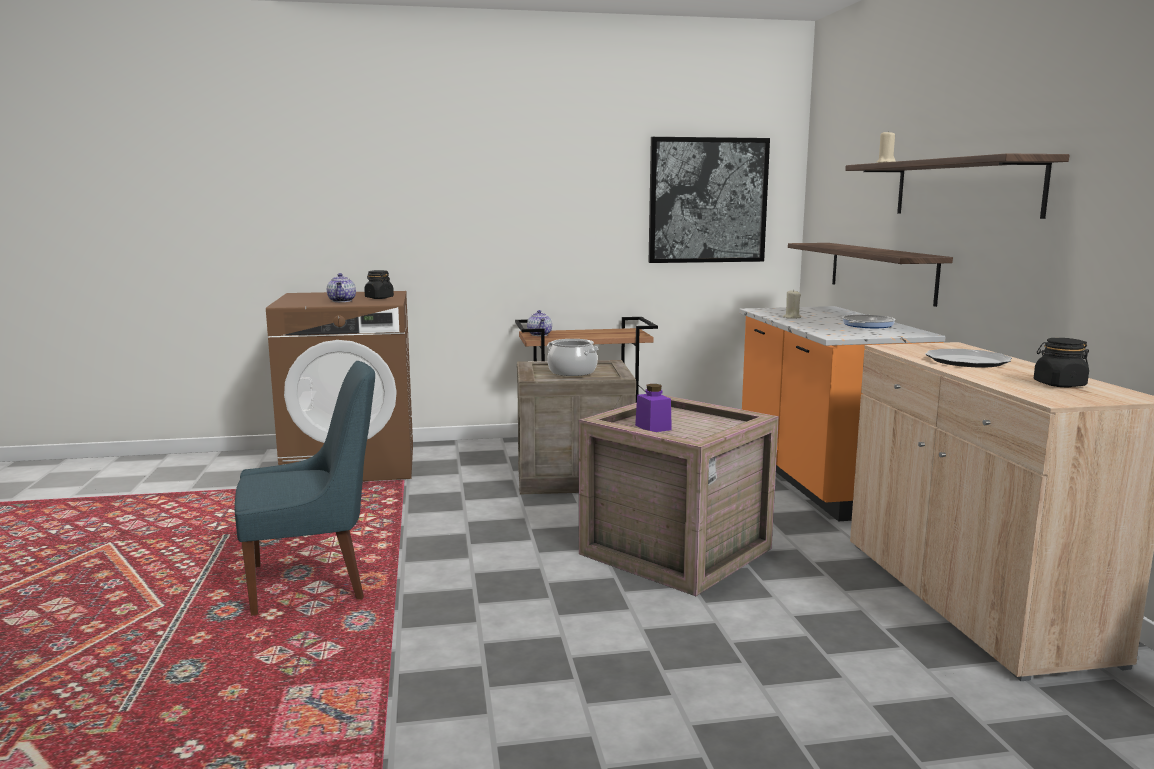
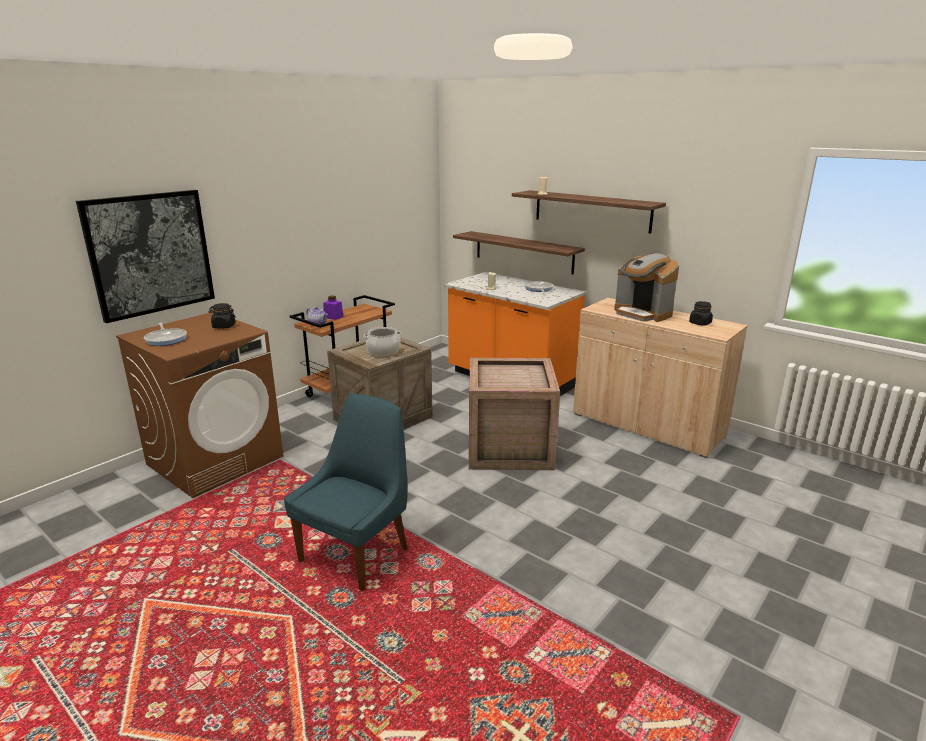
camera: 40 degrees left, 10 degrees up
teapot [327,273,356,302] -> none
purple jar [635,384,672,432] -> purple jar moved to [323,296,343,320]
picture [649,137,770,263] -> picture moved to [76,190,215,323]
plate [925,349,1012,368] -> coffee machine [614,253,679,322]
none -> frying pan [144,323,187,346]

